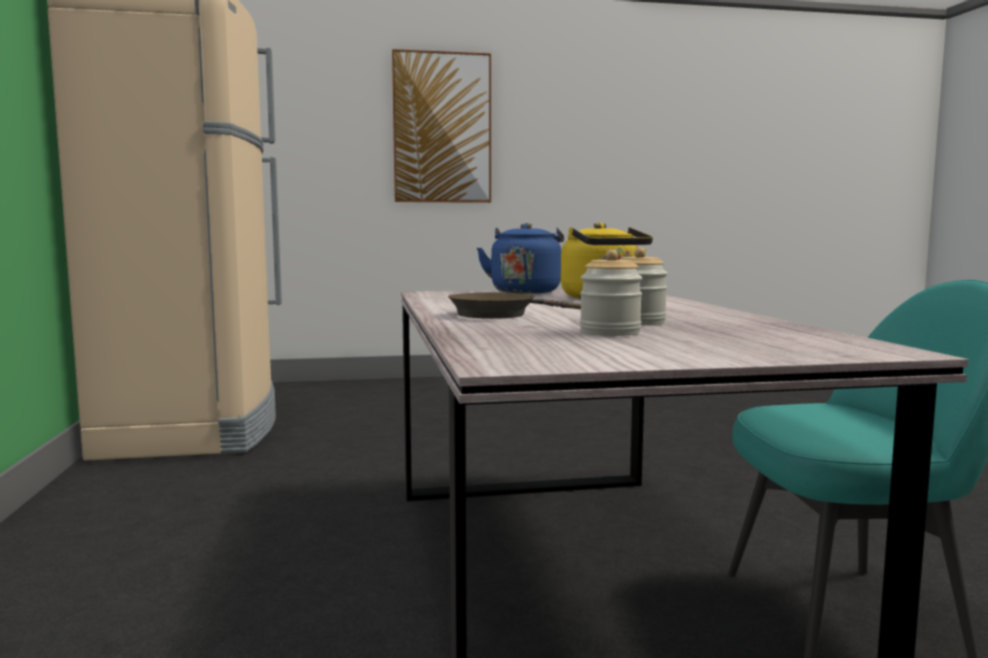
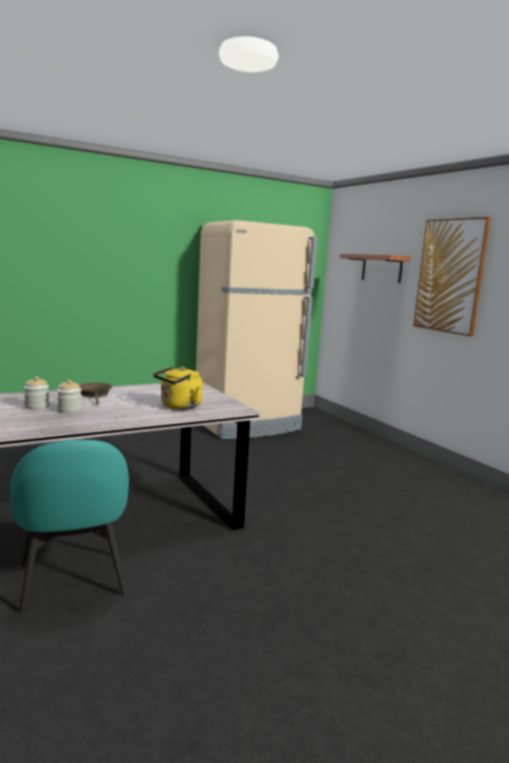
camera: 70 degrees right, 5 degrees up
blue kettle [477,223,564,294] -> none
none -> shelf [340,254,411,283]

